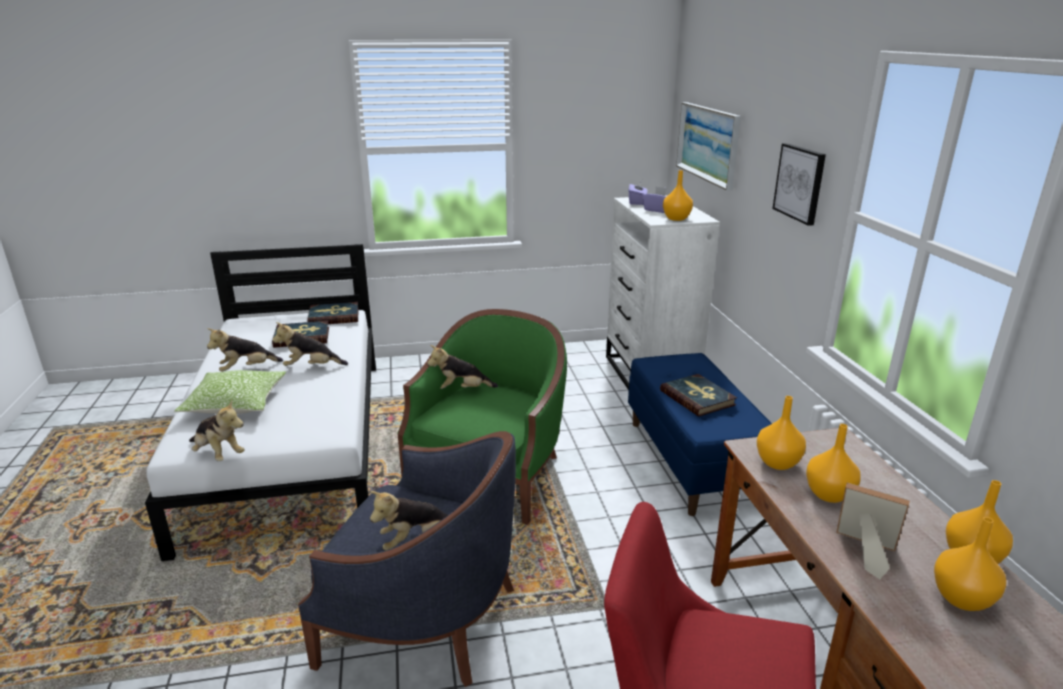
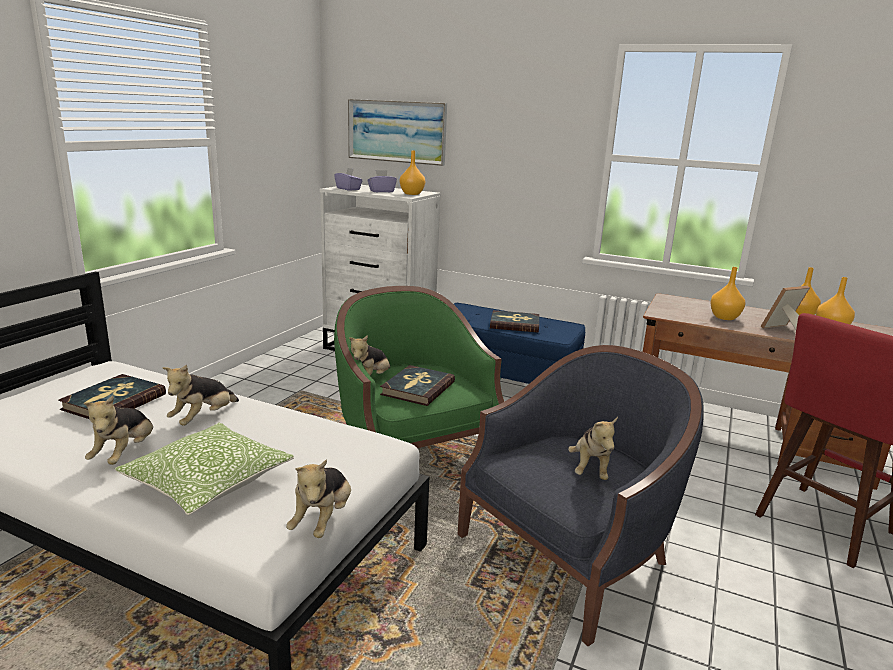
camera: 55 degrees left, 5 degrees down
plush toy [189,400,245,461] -> plush toy turned 120 degrees clockwise [286,459,351,538]
book [307,302,359,324] -> book moved to [380,365,455,406]
orange vase [757,396,806,470] -> none
picture [773,143,826,226] -> none

